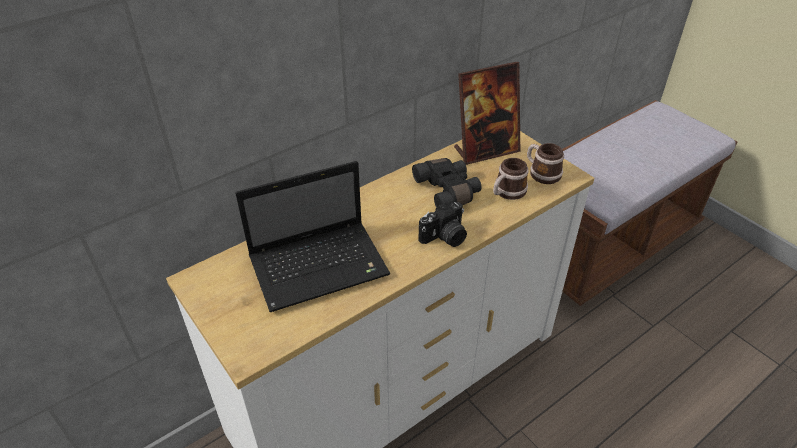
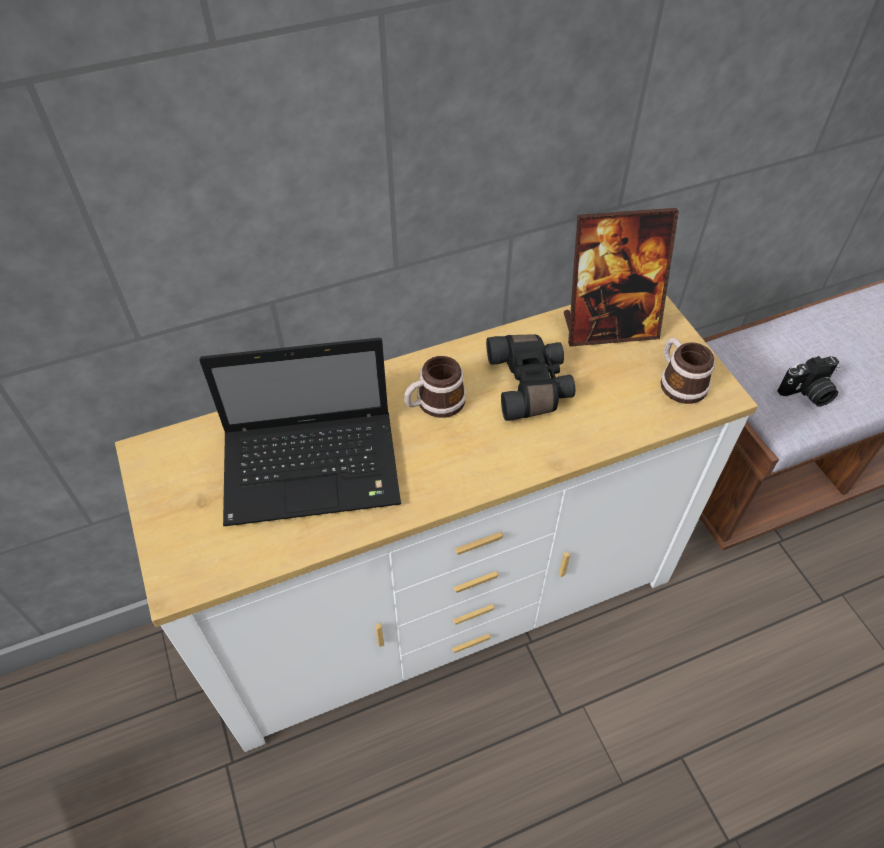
camera: 15 degrees right, 10 degrees up
camera [418,202,467,247] -> camera moved to [777,356,840,407]
mug [493,158,528,200] -> mug moved to [404,356,466,418]

